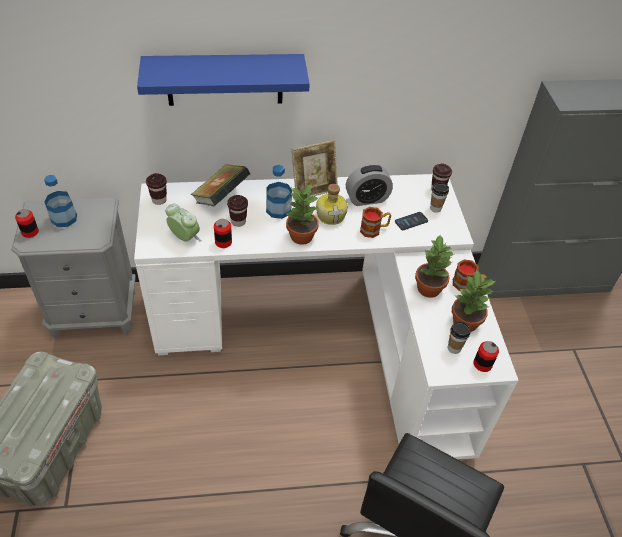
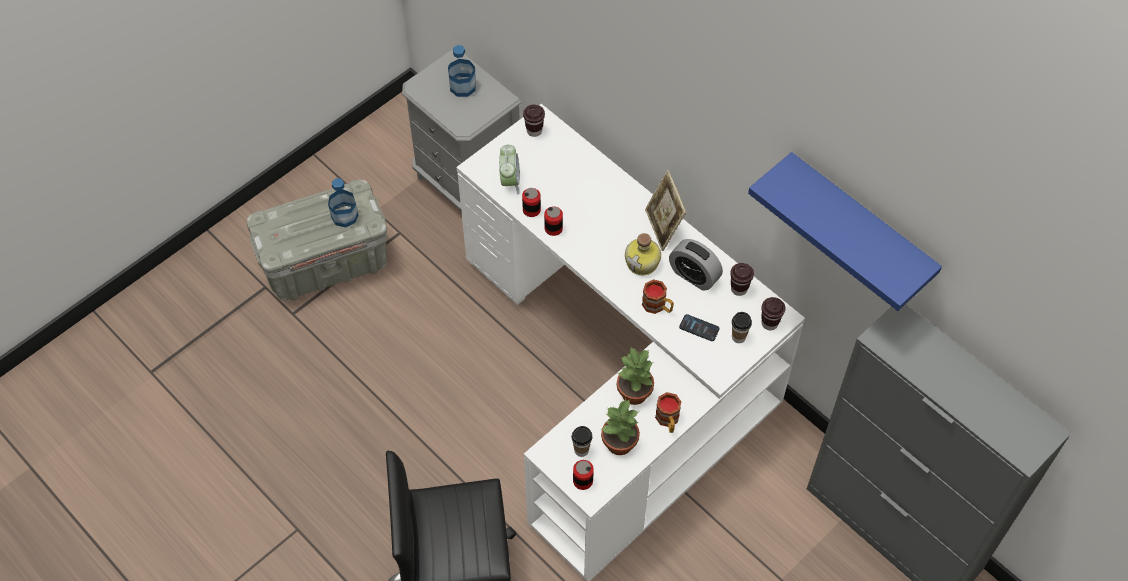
camera: 55 degrees right, 10 degrees up
can [15,209,39,238] -> can moved to [544,206,563,236]
blue shelf [137,54,310,106] -> blue shelf moved to [748,152,942,311]
book [190,164,250,206] -> none
brown cup [227,195,248,227] -> brown cup moved to [730,263,754,296]
bottle [266,165,292,219] -> bottle moved to [328,178,358,227]
potted plant [285,184,319,245] -> none
picture frame [292,140,338,197] -> picture frame turned 45 degrees clockwise [645,170,686,251]

